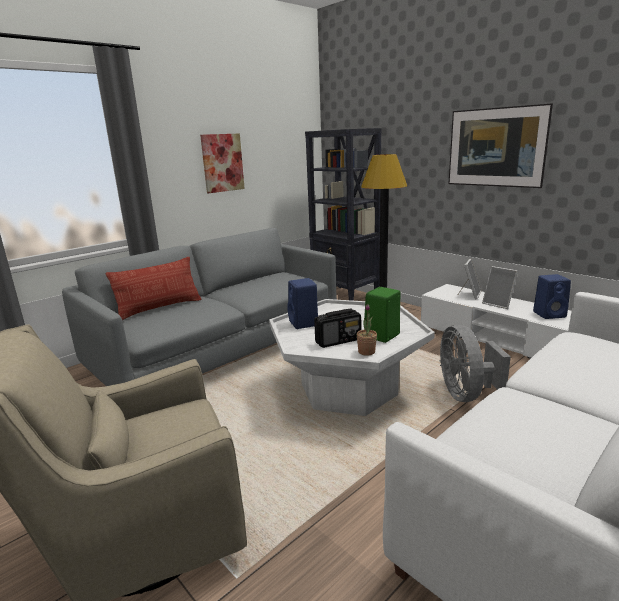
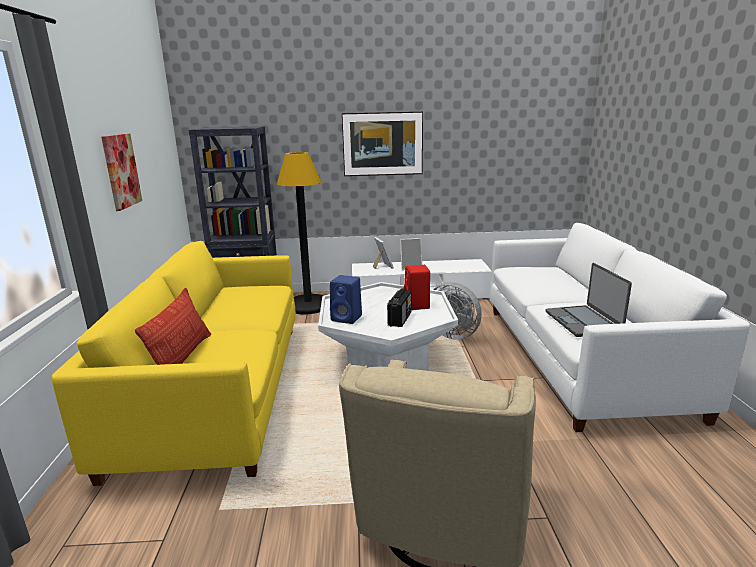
camera: 50 degrees left, 0 degrees up
grey sofa [62,228,337,386] -> yellow sofa [52,241,296,486]
potted plant [357,304,377,356] -> none
green speaker [364,287,401,343] -> red speaker [403,265,430,310]
blue speaker [533,274,571,319] -> none
none -> laptop [545,263,632,337]

